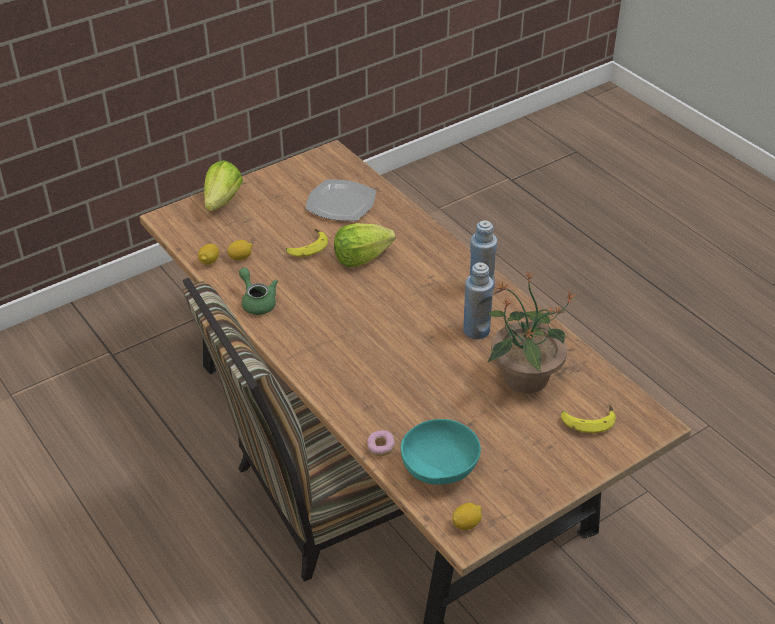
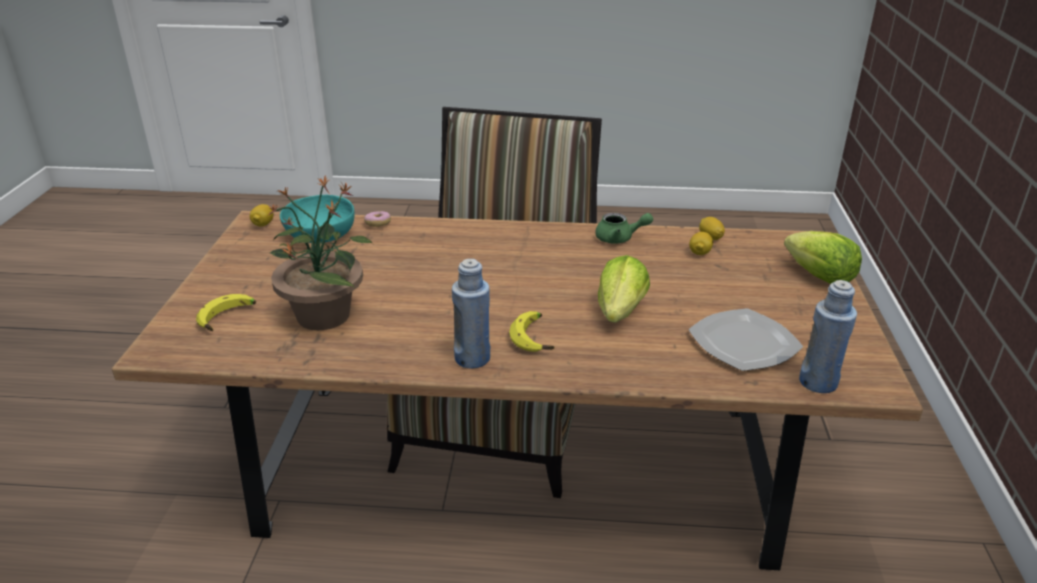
camera: 130 degrees right, 10 degrees down
banana [286,228,328,257] -> banana moved to [509,311,554,352]
blue bottle [463,262,494,339] -> blue bottle moved to [799,280,857,393]

